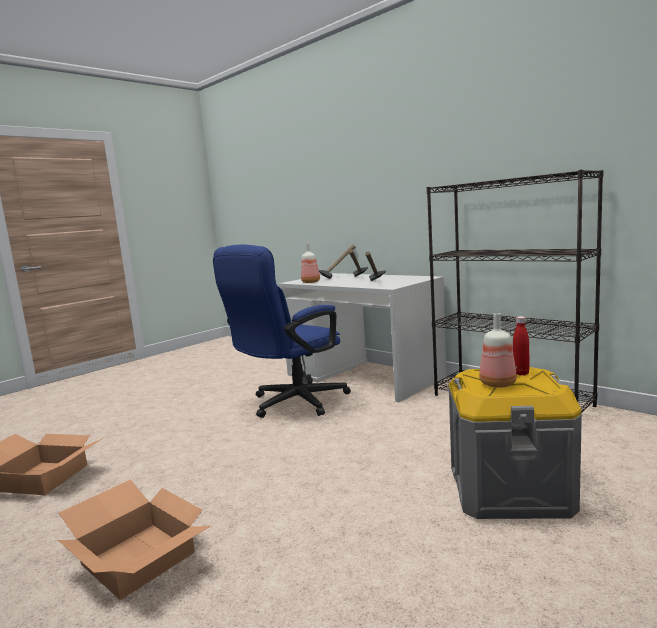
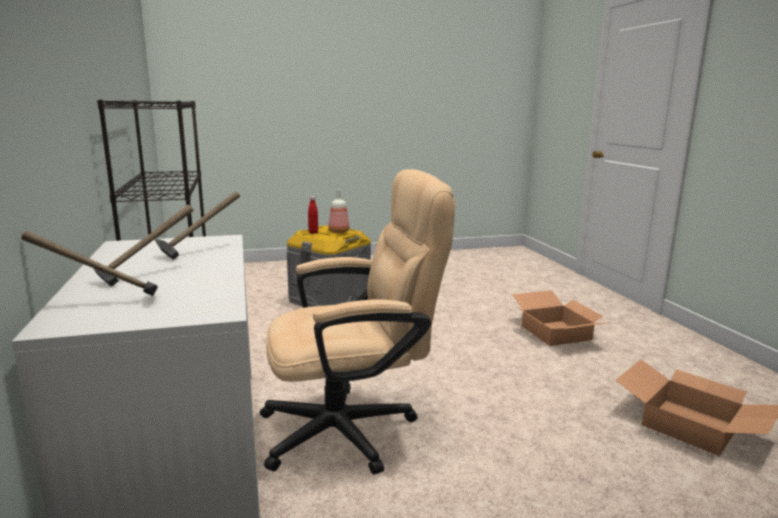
camera: 150 degrees left, 5 degrees up
blue office chair [213,245,351,418] -> beige office chair [260,169,455,474]
bottle [301,243,320,283] -> none

